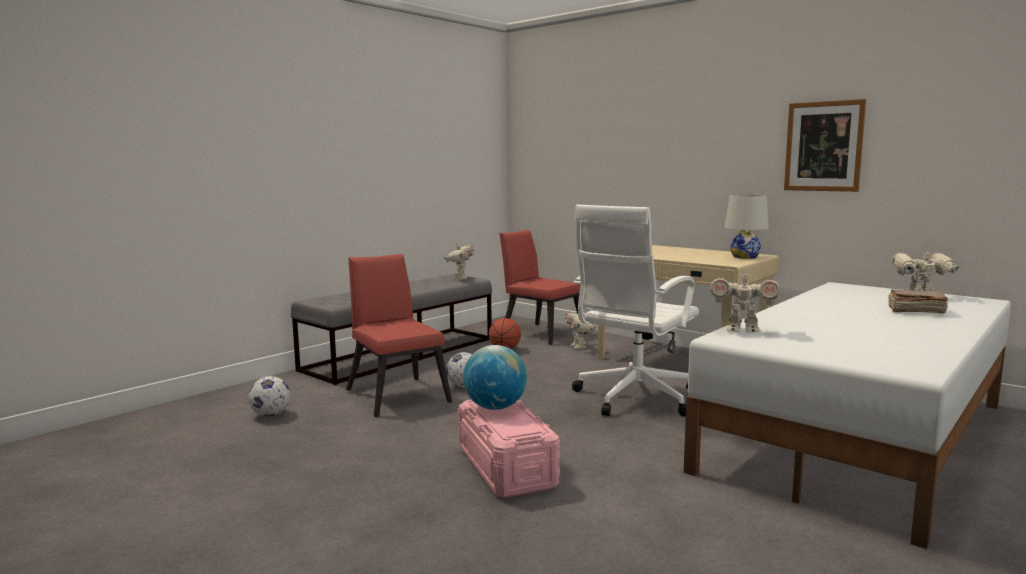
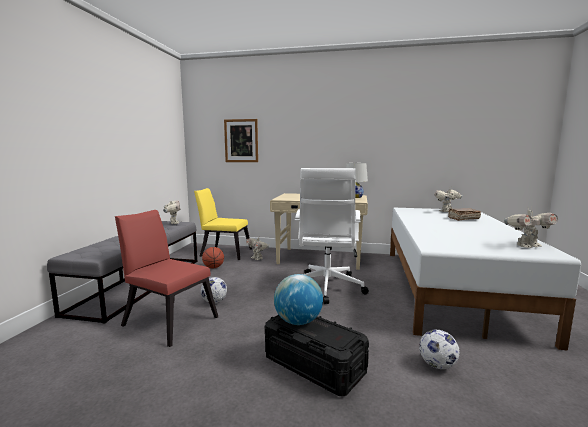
camera: 30 degrees left, 0 degrees up
football [249,376,291,416] -> football moved to [419,330,460,369]
pink storage box [458,400,560,498] -> black storage box [265,315,369,396]
red chair [499,230,587,345] -> yellow chair [194,188,252,260]
toy robot [710,268,781,332] -> toy robot moved to [504,208,558,248]
picture [784,99,866,192] -> picture moved to [224,119,258,162]

